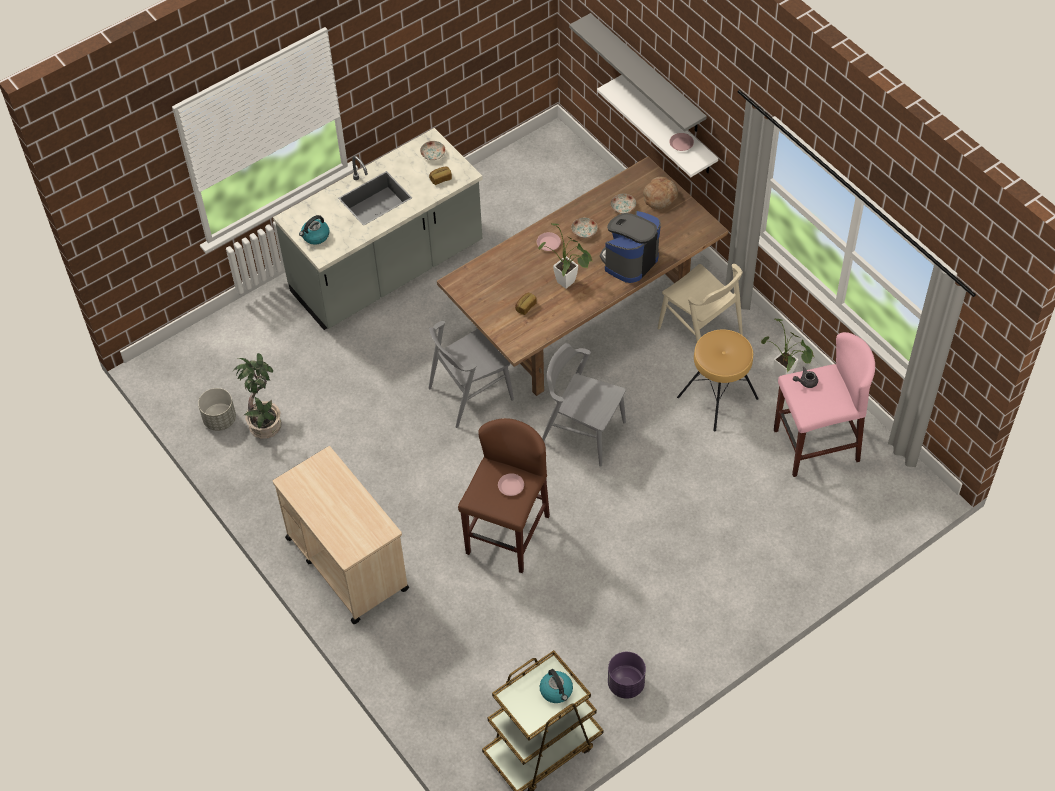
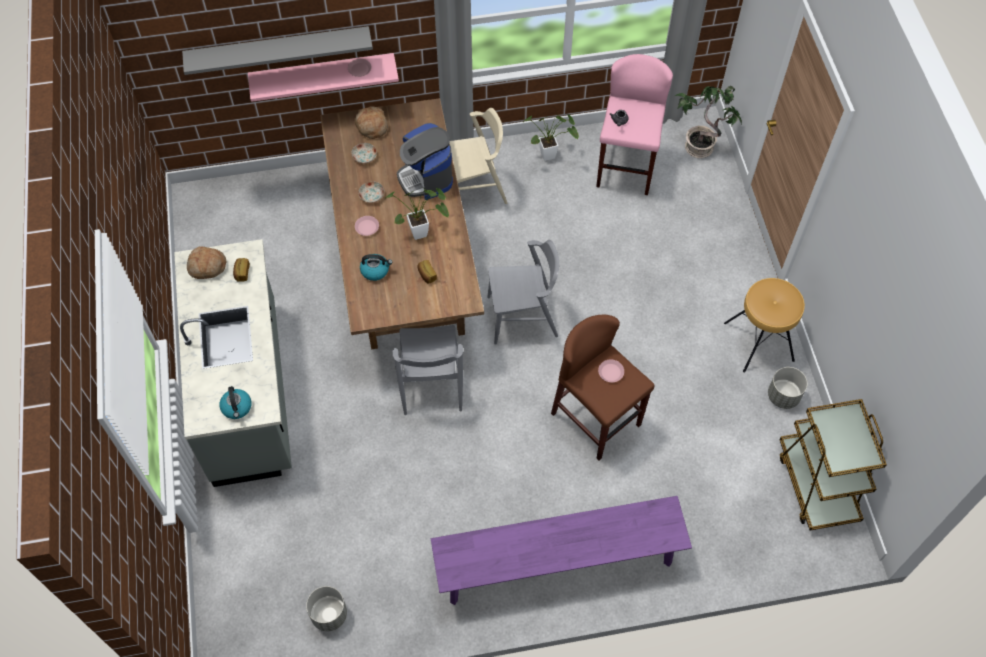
camera: 65 degrees left, 5 degrees up
potted plant [233,353,282,439] -> potted plant moved to [675,86,742,158]
beige cart [273,446,409,624] -> purple bench [431,496,692,605]
plate [420,141,446,160] -> bread [187,246,227,279]
kettle [540,669,573,703] -> kettle moved to [360,254,393,281]
grey chair [542,343,626,467] -> grey chair turned 150 degrees counterclockwise [487,240,559,345]
white shelf [597,75,718,177] -> pink shelf [248,53,399,102]
purple planter [608,652,646,699] -> grey planter [768,367,808,409]
brown stool [677,330,759,431] -> brown stool moved to [724,278,805,372]

